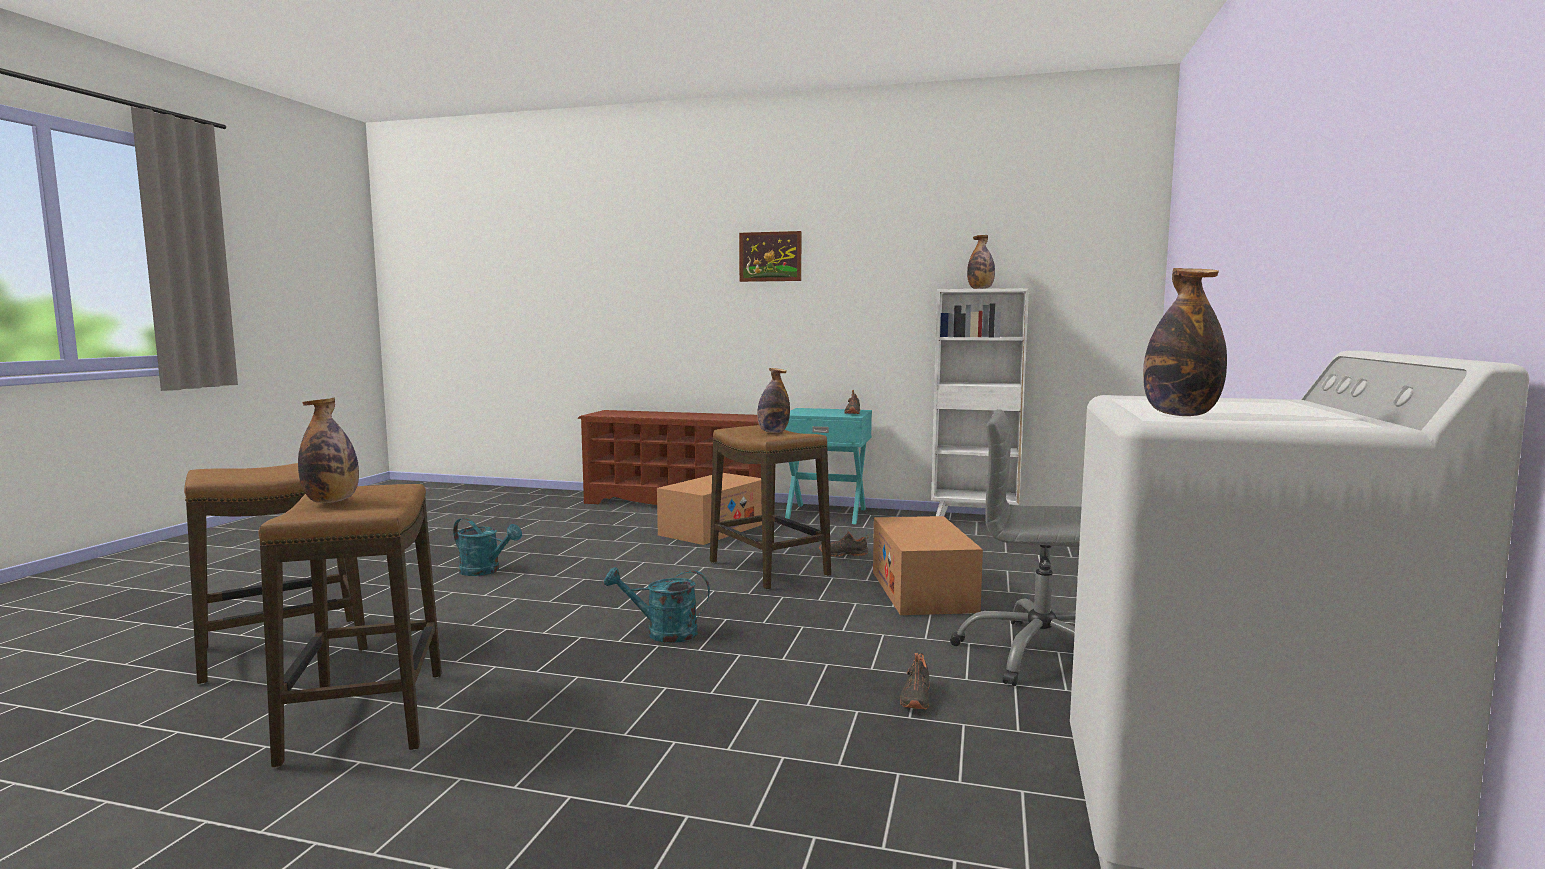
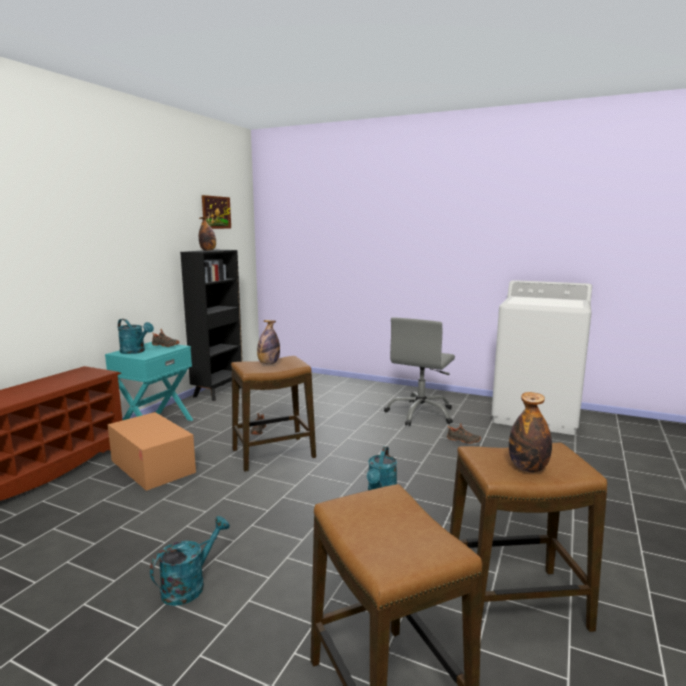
camera: 80 degrees left, 5 degrees up
picture [739,231,801,282] -> picture moved to [202,195,231,229]
cardboard box [873,516,983,615] -> none
white bookcase [931,288,1029,516] -> black bookcase [180,250,243,401]
bottle [1143,268,1227,416] -> none
none -> turquoise watering can [118,319,154,354]

